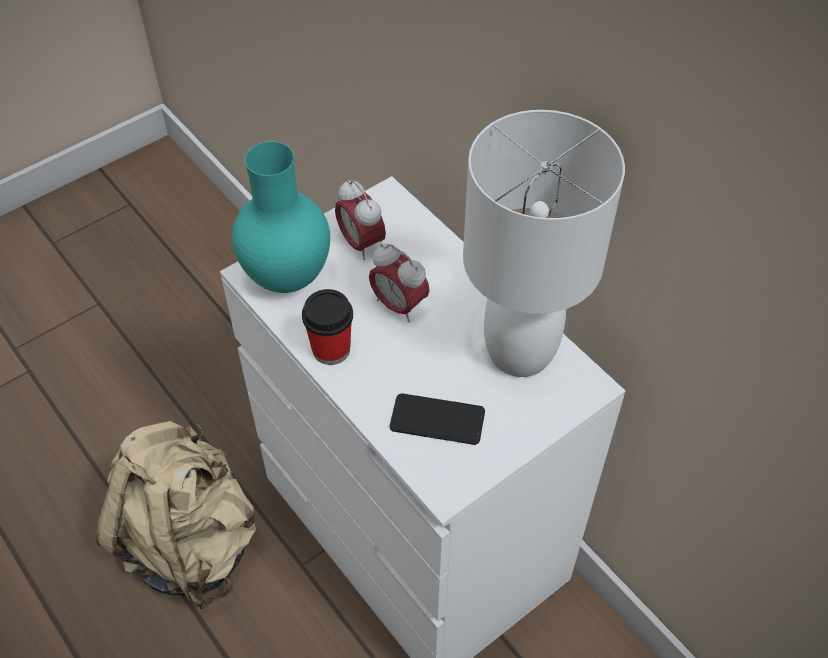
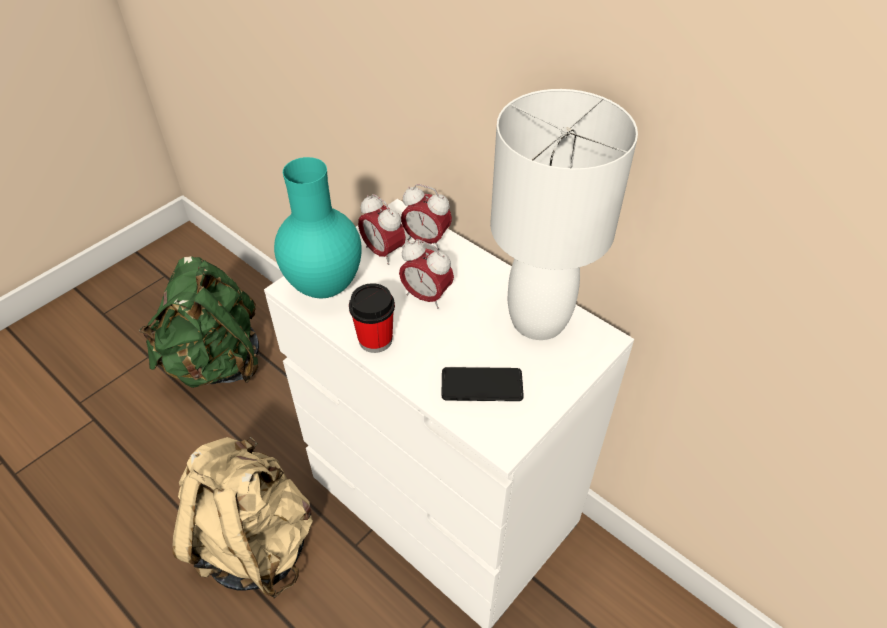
camera: 10 degrees left, 5 degrees down
none -> green backpack [139,256,259,388]
none -> alarm clock [401,184,452,250]

